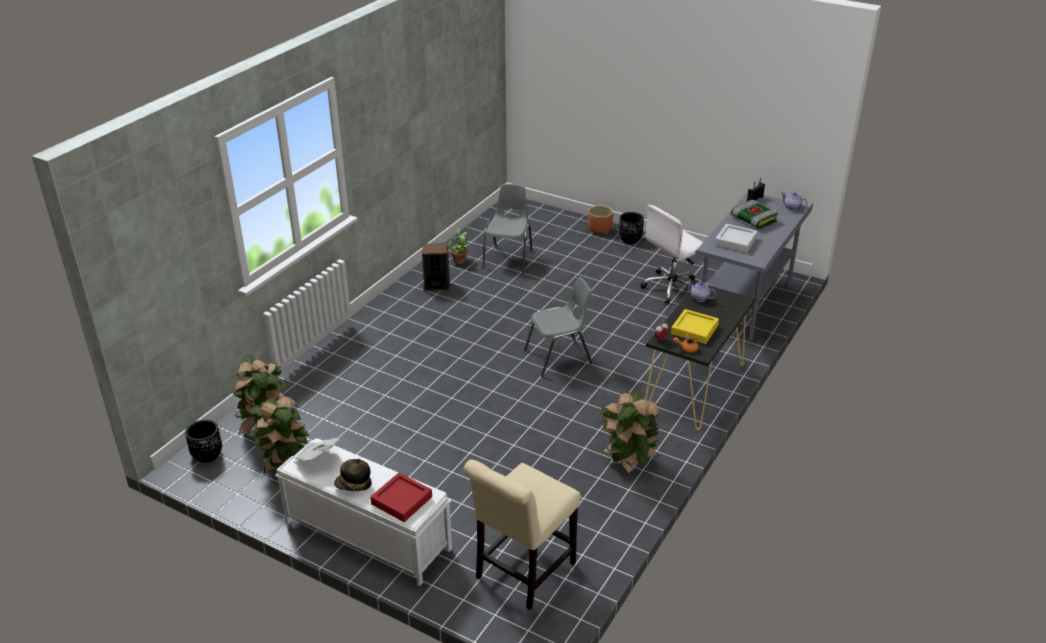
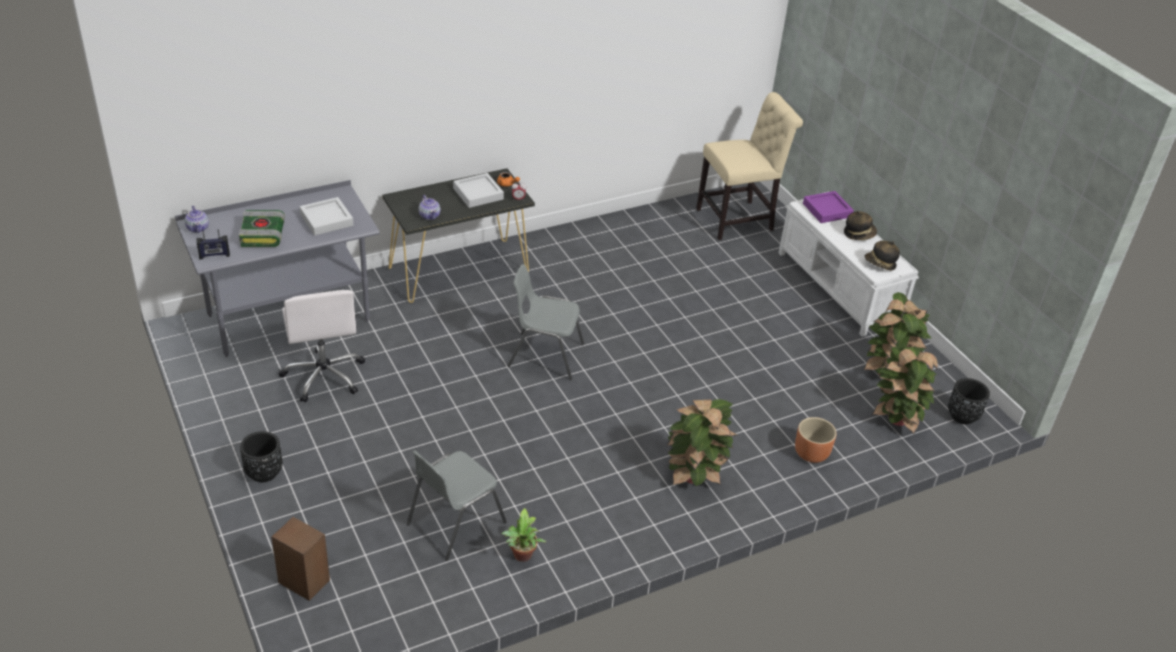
camera: 150 degrees left, 5 degrees up
newspaper [294,438,339,461] -> hat [864,241,900,270]
red tray [370,473,432,522] -> purple tray [803,191,854,223]
speaker [422,243,450,291] -> speaker moved to [271,517,330,601]
brown planter [588,205,613,234] -> brown planter moved to [795,417,836,463]
potted plant [600,392,661,475] -> potted plant moved to [667,399,737,486]
white office chair [640,205,703,304] -> white office chair turned 75 degrees clockwise [279,290,365,402]
yellow tray [671,309,719,344] -> grey tray [453,173,504,208]

